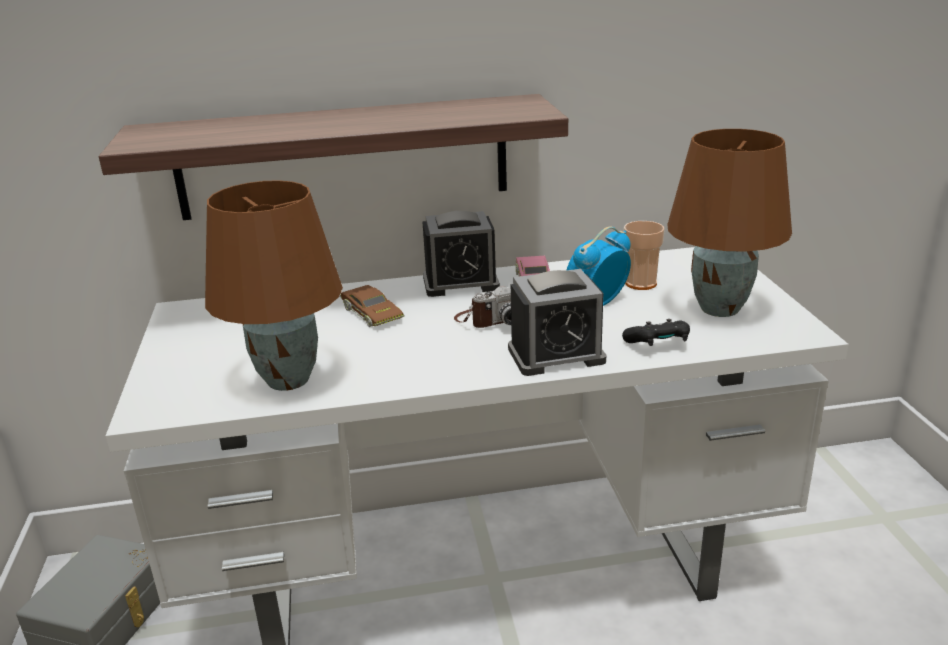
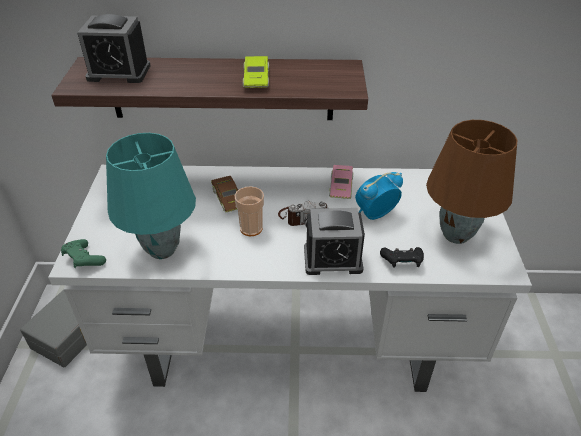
camera: 10 degrees right, 15 degrees up
brown table lamp [205,180,343,391] -> turquoise table lamp [106,133,196,259]
alarm clock [422,211,500,297] -> alarm clock moved to [77,14,150,83]
cup [624,221,665,290] -> cup moved to [234,186,264,236]
none -> green game controller [61,239,106,268]
none -> green toy car [243,56,269,88]

